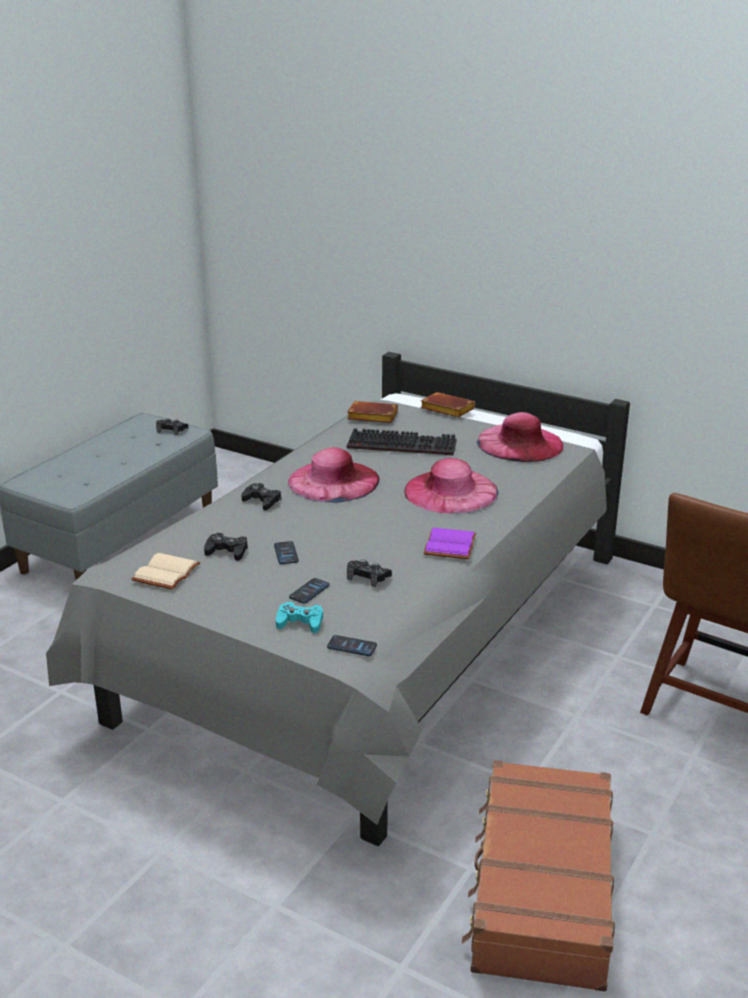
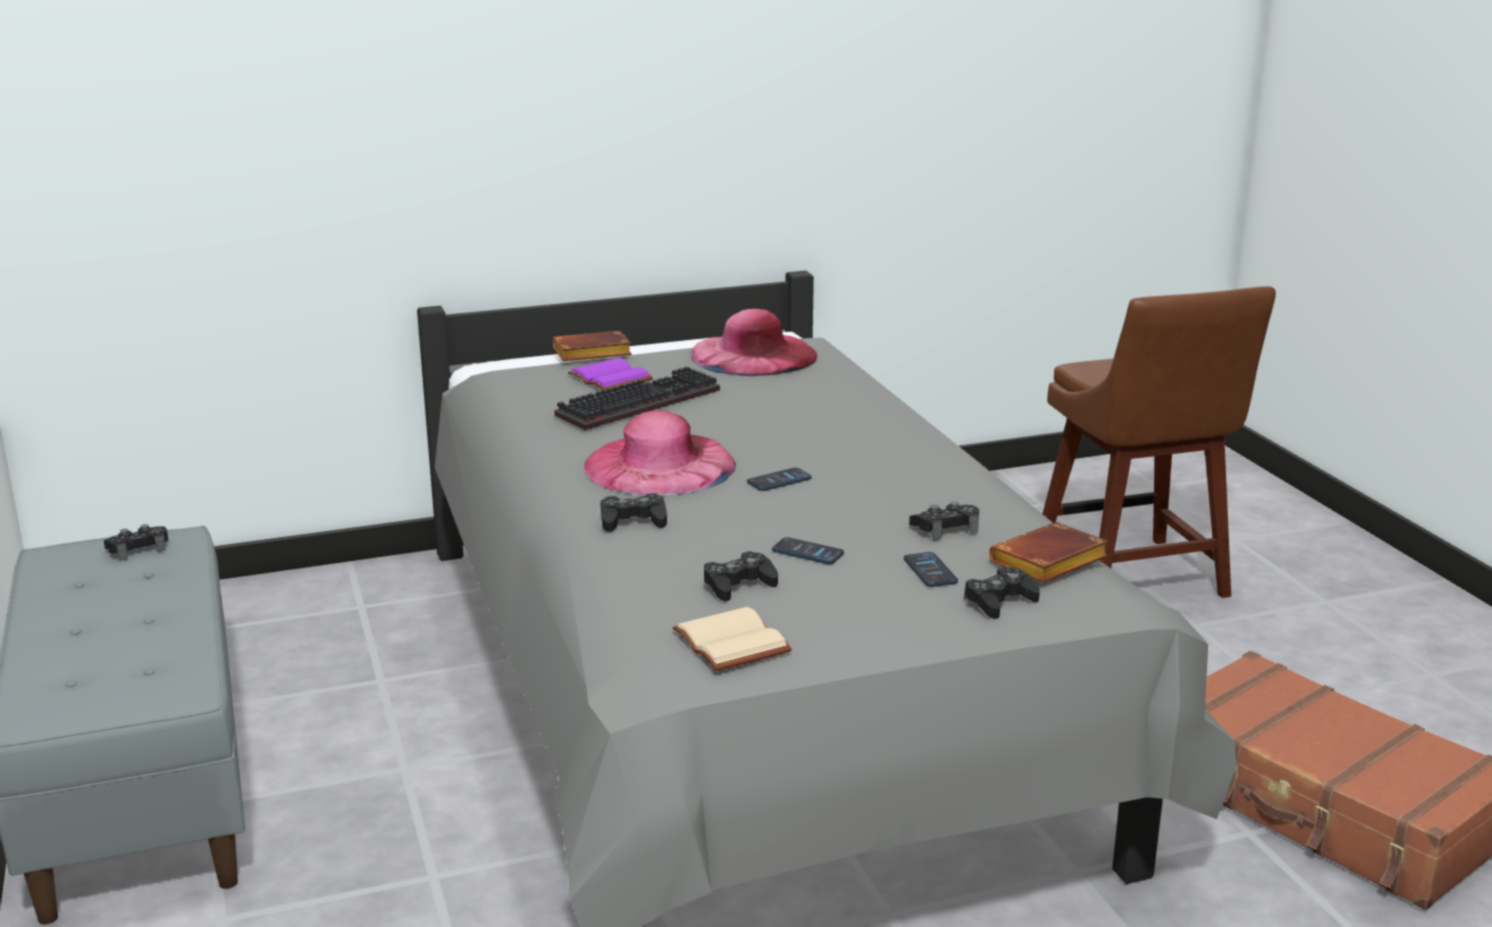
camera: 50 degrees left, 5 degrees down
turquoise game controller [276,602,323,633] -> black game controller [964,566,1040,619]
phone [327,635,377,656] -> phone moved to [747,468,811,491]
brown book [347,401,398,423] -> brown book moved to [989,522,1109,583]
pink hat [404,458,499,514] -> none
purple book [424,528,476,559] -> purple book moved to [568,358,653,390]

